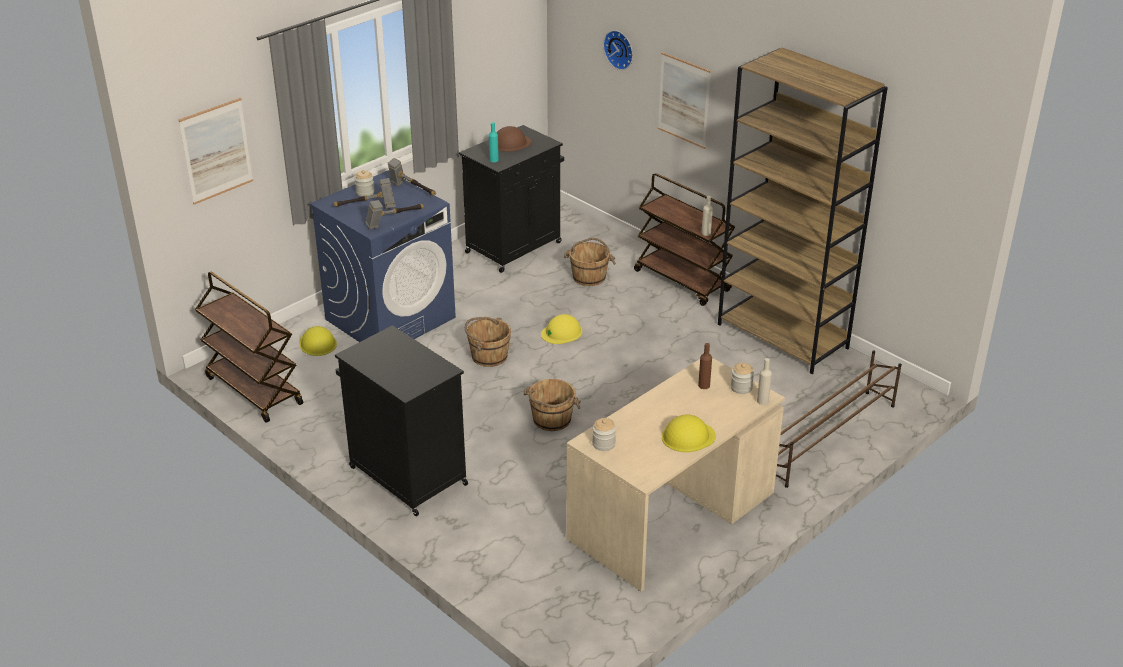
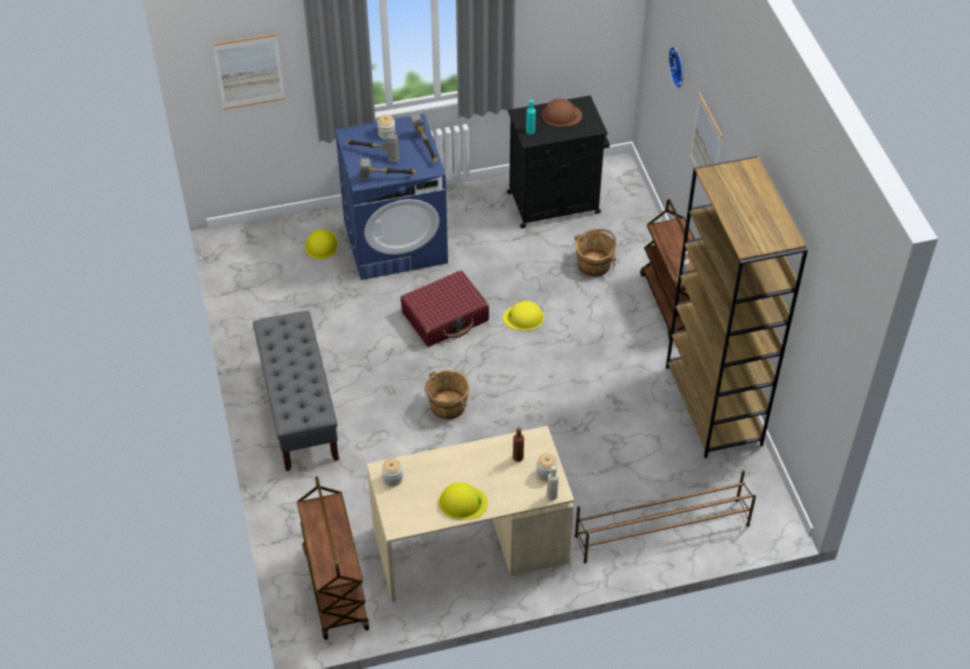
camera: 30 degrees right, 15 degrees up
brown cart [195,272,303,423] -> brown cart moved to [297,477,369,640]
black cabinet [335,325,468,516] -> grey bench [253,311,339,471]
brown bucket [465,317,511,367] -> red suitcase [401,270,489,347]

